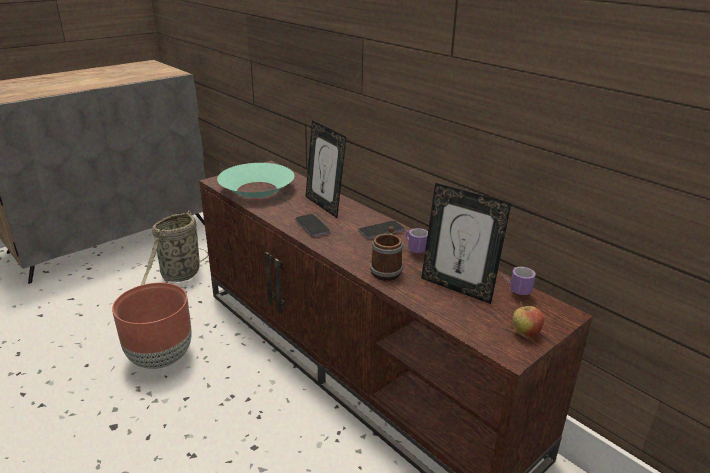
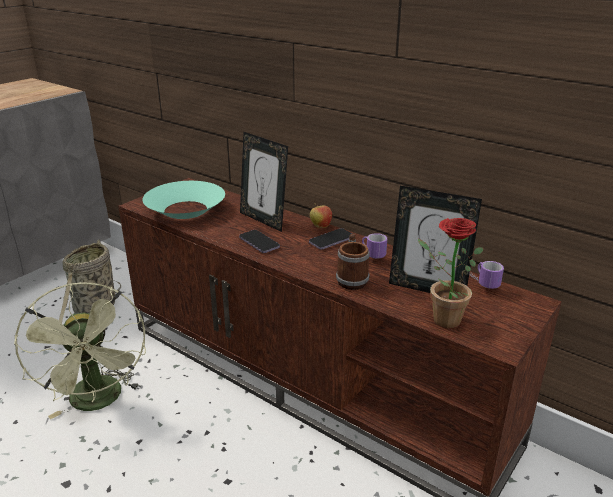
camera: 10 degrees left, 0 degrees up
brown planter [112,283,192,369] -> green fan [14,282,146,419]
apple [513,303,544,338] -> apple moved to [310,204,332,228]
none -> potted plant [418,218,483,328]

